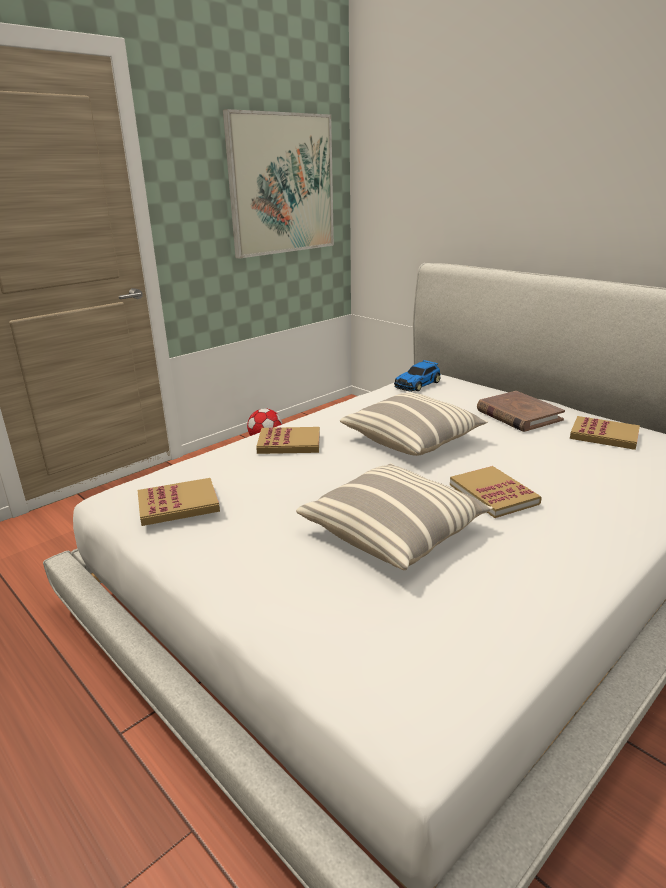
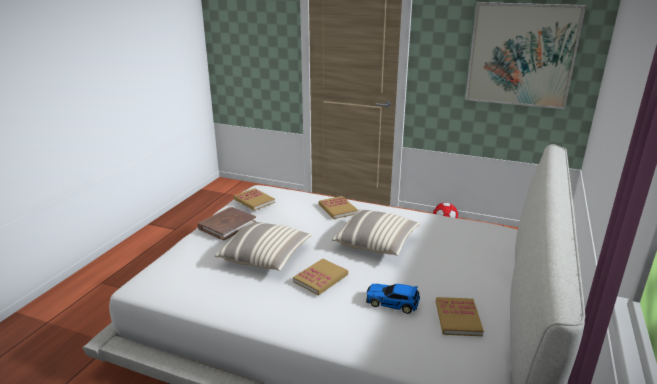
camera: 65 degrees right, 0 degrees up
toy car [394,360,441,392] -> toy car moved to [366,284,420,314]
brown book [477,391,565,432] -> brown book moved to [198,207,256,241]

